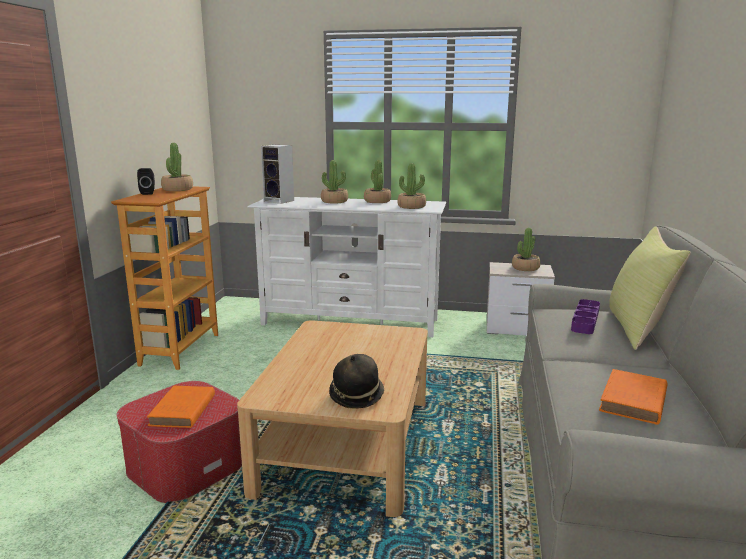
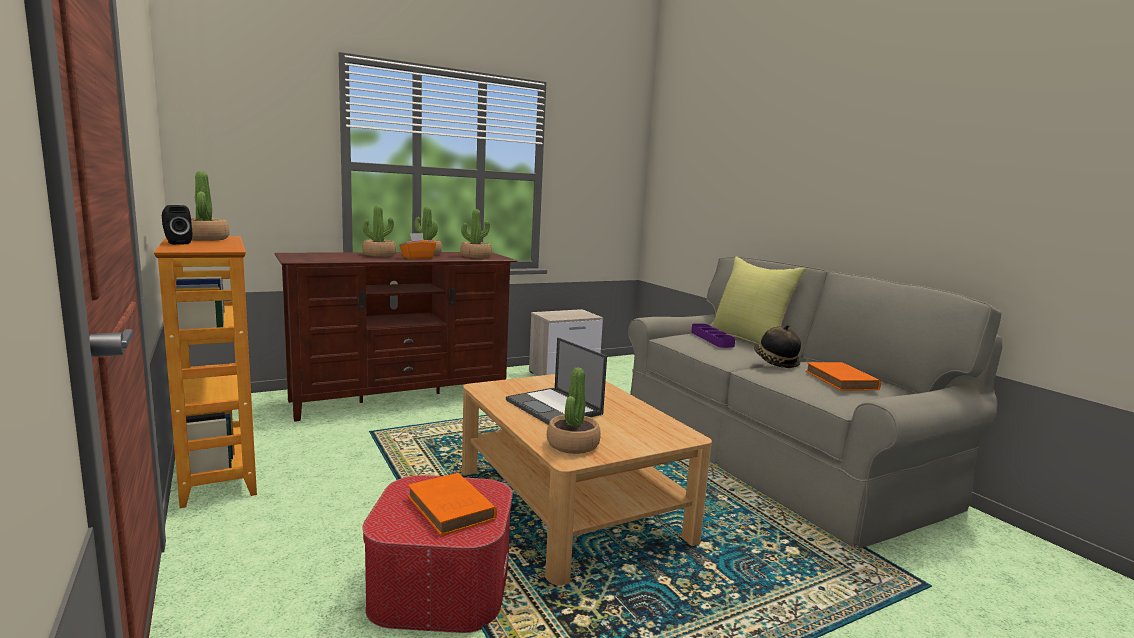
camera: 40 degrees left, 5 degrees down
white tv stand [247,197,446,337] -> brown tv stand [275,252,517,422]
speaker [261,145,294,204] -> none
hat [329,354,384,409] -> hat moved to [754,325,801,368]
potted plant [512,228,540,271] -> potted plant moved to [547,368,601,454]
none -> orange tissue box [399,233,436,259]
none -> laptop [506,337,607,425]

